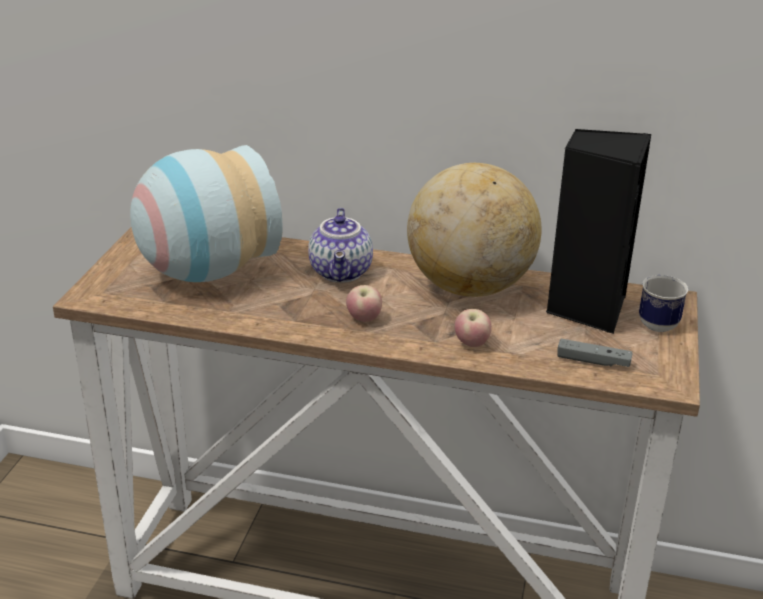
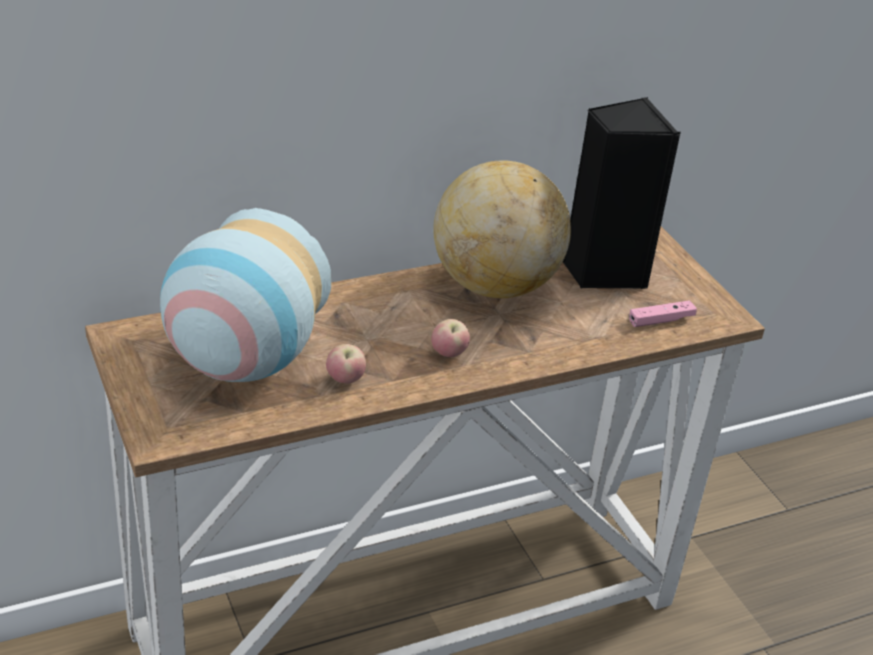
camera: 40 degrees left, 5 degrees up
teapot [308,208,373,283] -> none
apple [454,309,492,347] -> apple moved to [326,344,366,384]
grey game controller [557,339,633,367] -> pink game controller [629,300,697,327]
mug [639,275,688,332] -> none

